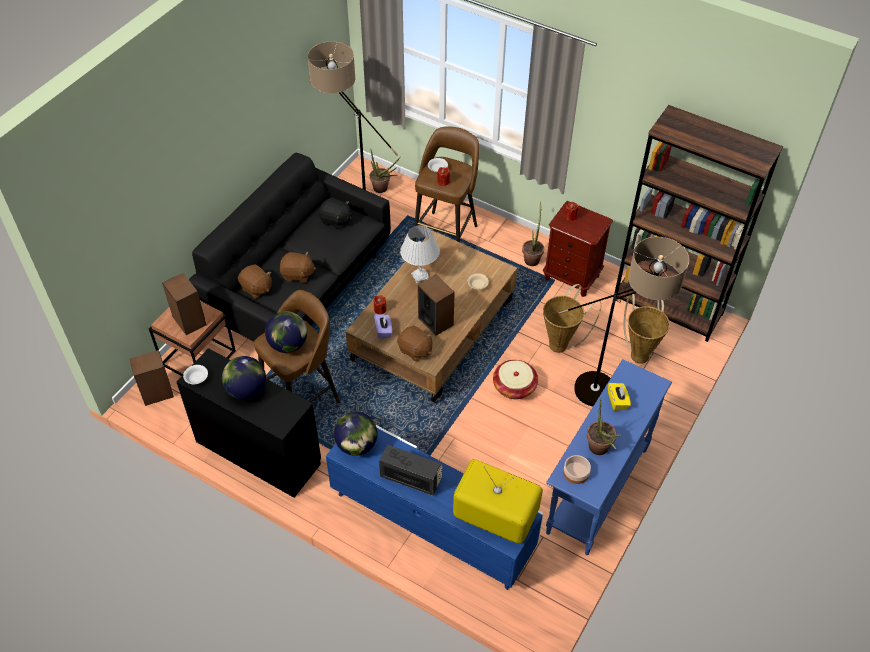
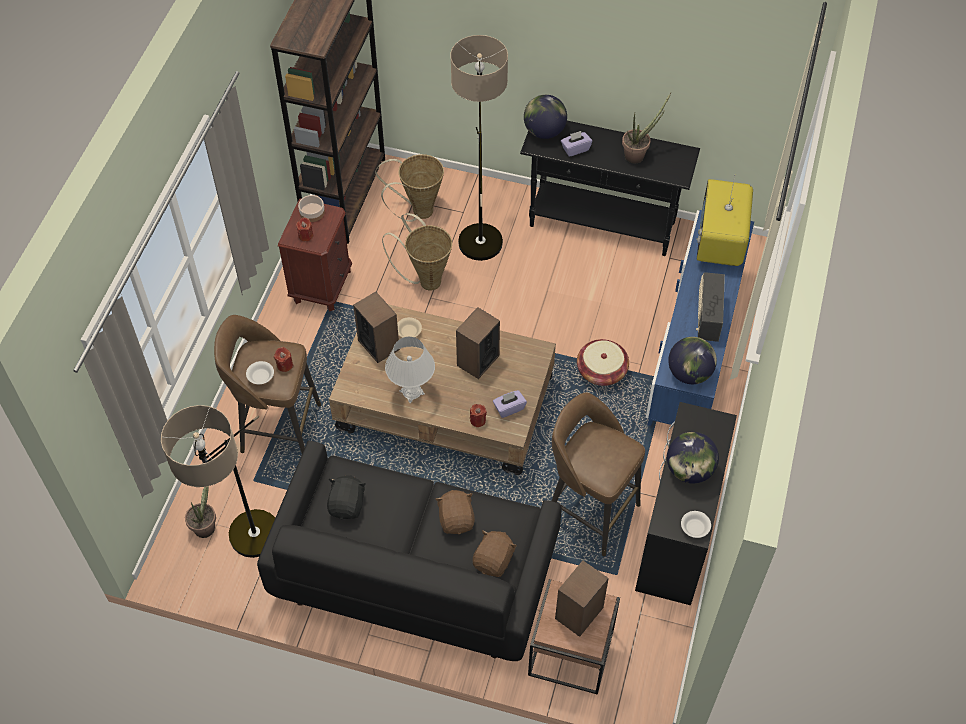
camera: 105 degrees left, 5 degrees up
speaker [129,350,174,406] -> speaker moved to [353,292,400,363]
globe [265,311,307,353] -> globe moved to [524,95,567,139]
brown plush toy [397,326,432,362] -> none
basket [493,360,538,399] -> basket moved to [577,339,629,386]
potted plant [522,202,544,266] -> none
blue console table [546,359,672,555] -> black console table [520,121,700,256]
bowl [563,455,591,484] -> bowl moved to [298,195,325,222]
yellow tissue box [608,383,631,411] -> purple tissue box [561,131,592,157]

